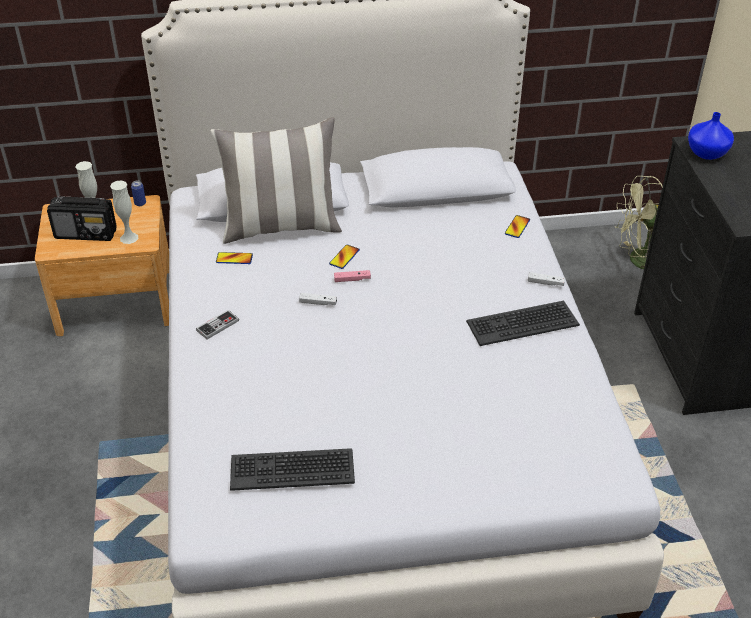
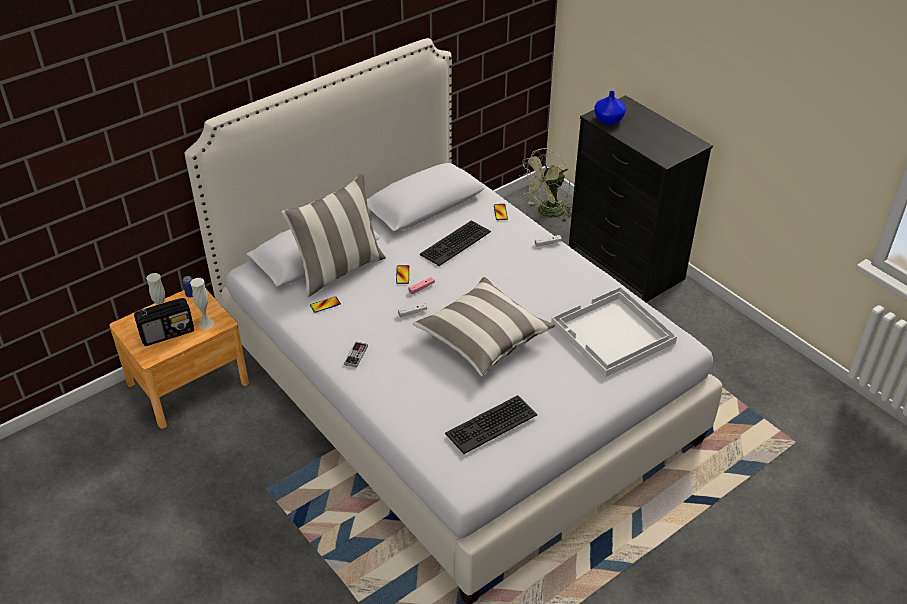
camera: 30 degrees left, 0 degrees up
keyboard [466,301,580,346] -> keyboard moved to [420,220,491,266]
none -> pillow [413,277,555,377]
none -> white tray [551,287,677,377]

